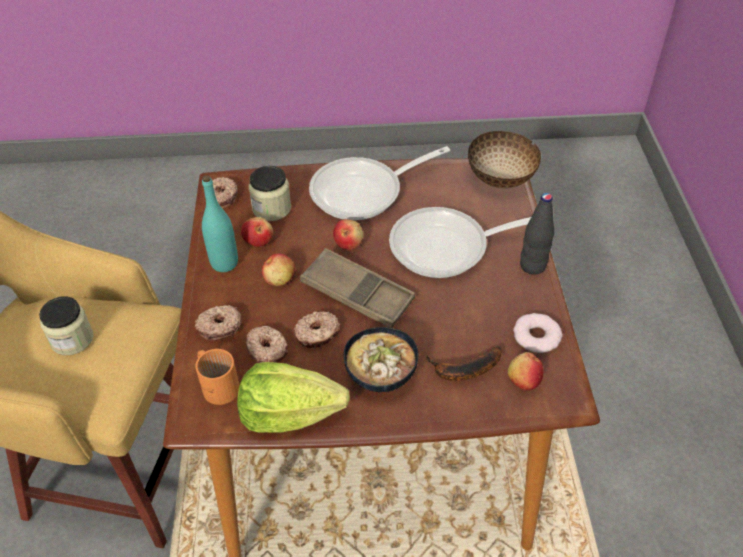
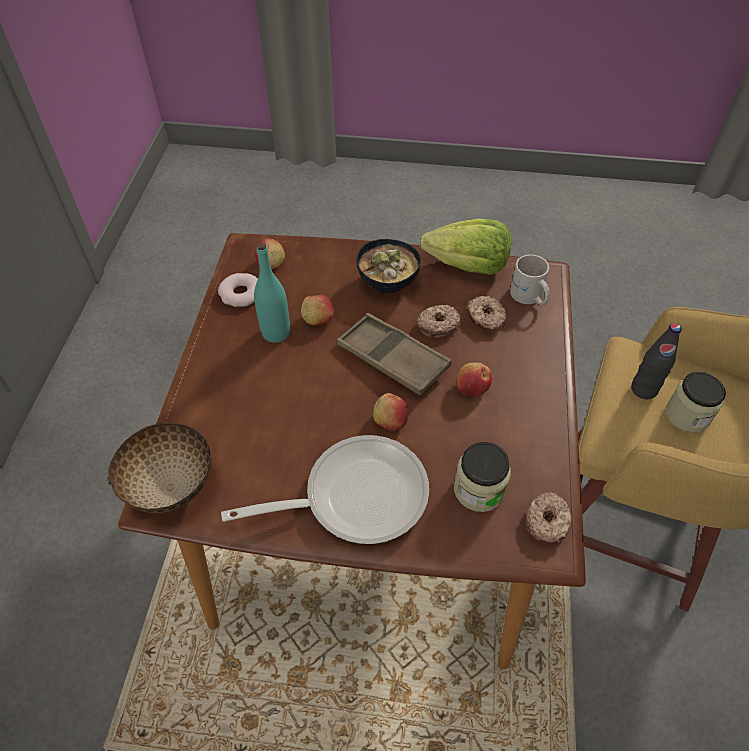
camera: 170 degrees left, 5 degrees up
donut [195,305,242,341] -> none
orange mug [195,349,239,405] -> white mug [510,254,550,305]
turquoise bottle [202,175,238,272] -> turquoise bottle moved to [254,243,290,343]
apple [241,217,273,247] -> apple moved to [301,294,334,326]
frying pan [389,207,531,278] -> none
banana [426,346,502,381] -> none
black bottle [520,193,554,275] -> black bottle moved to [631,323,682,399]

